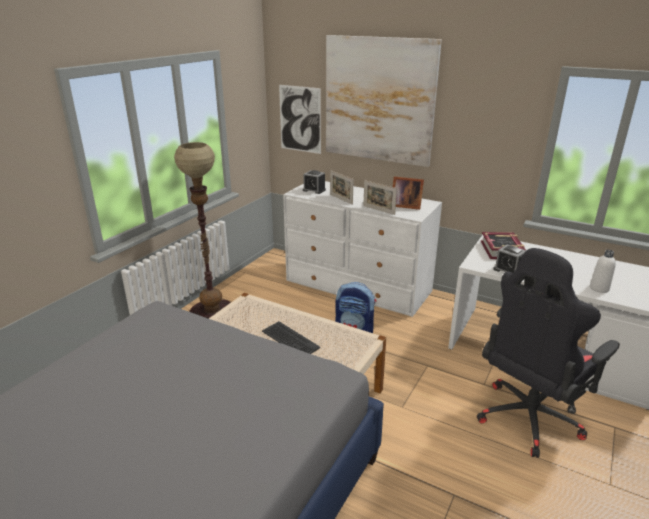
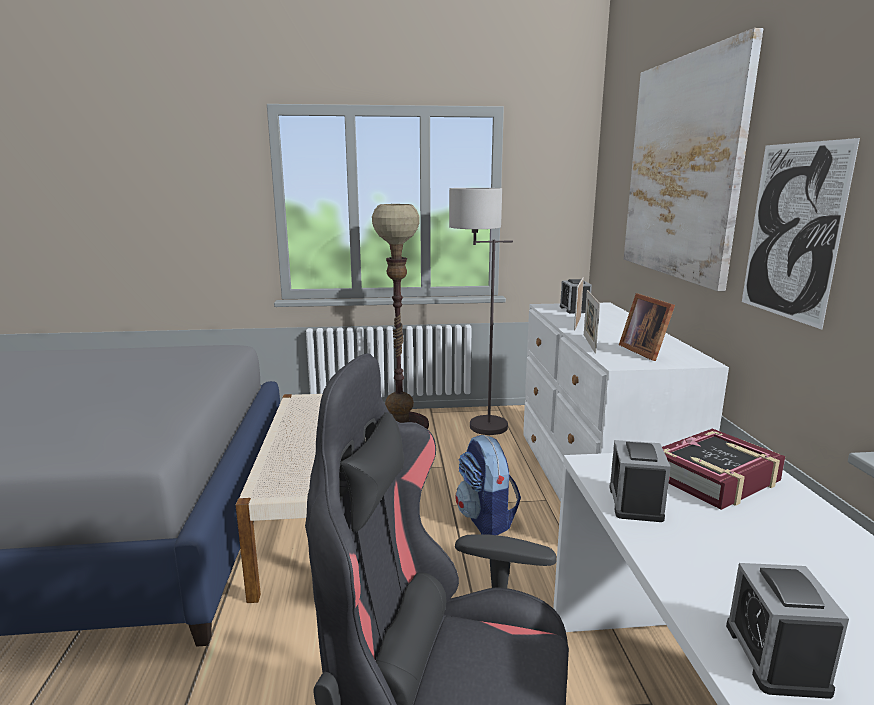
camera: 55 degrees right, 10 degrees down
keyboard [262,321,320,354] -> none
picture [279,85,321,154] -> picture moved to [742,138,860,330]
white bottle [590,250,616,293] -> alarm clock [726,563,849,699]
none -> grey floor lamp [449,188,513,435]

